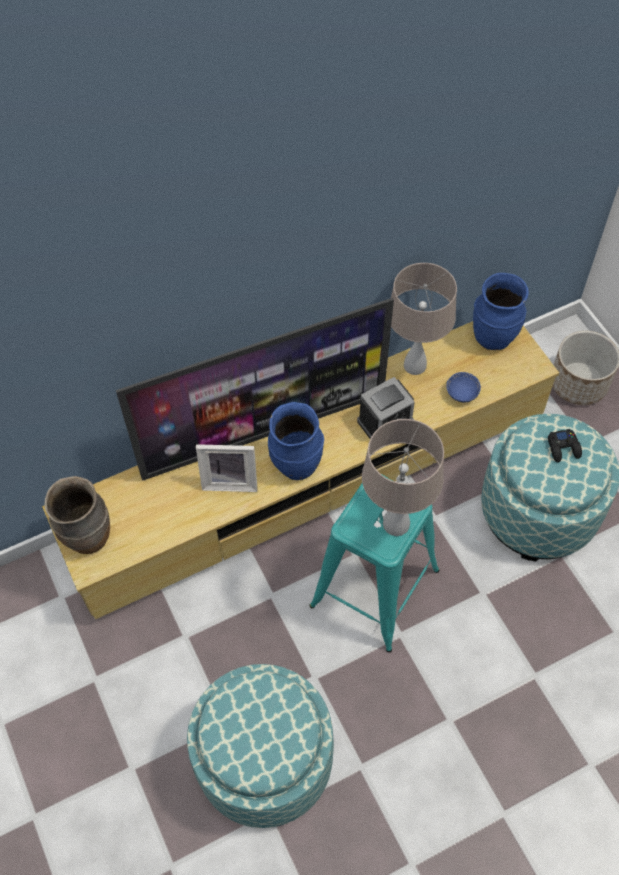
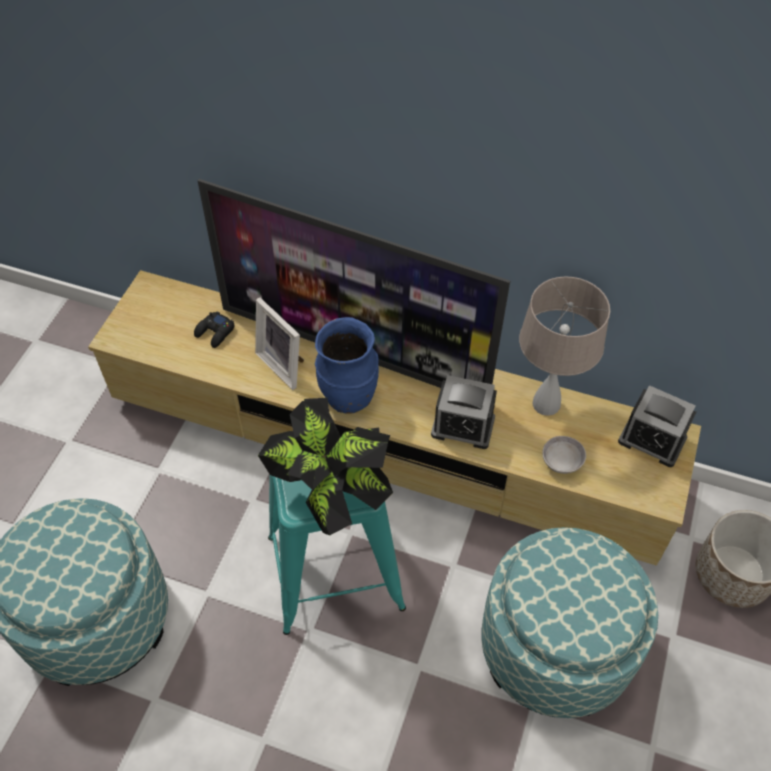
camera: 45 degrees right, 5 degrees down
brown vase [44,476,110,554] -> none
beige table lamp [362,419,444,536] -> potted plant [258,398,393,536]
blue bowl [446,372,481,402] -> grey bowl [542,436,586,474]
blue vase [473,273,529,350] -> alarm clock [618,385,696,467]
black game controller [548,429,582,462] -> black game controller moved to [194,312,235,348]

